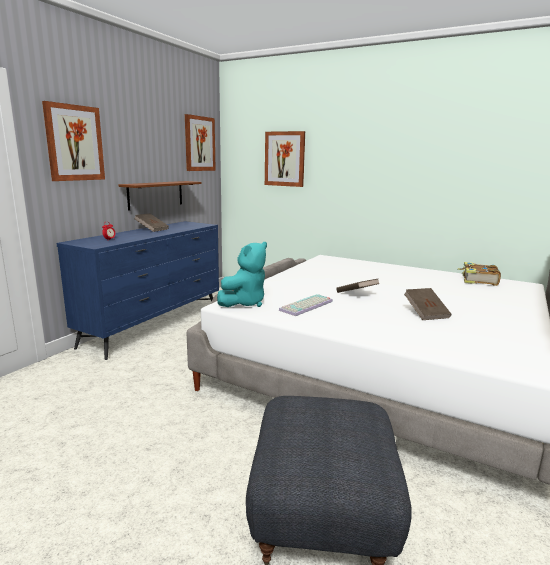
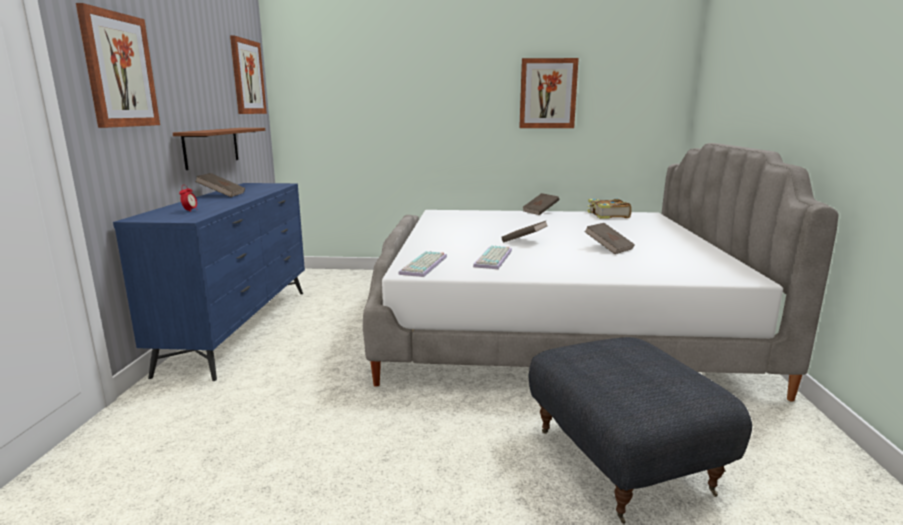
camera: 25 degrees left, 0 degrees up
turquoise plush toy [217,242,267,307] -> keyboard [398,251,447,277]
picture [265,131,305,187] -> picture moved to [519,58,579,128]
none -> brown book [522,193,559,215]

